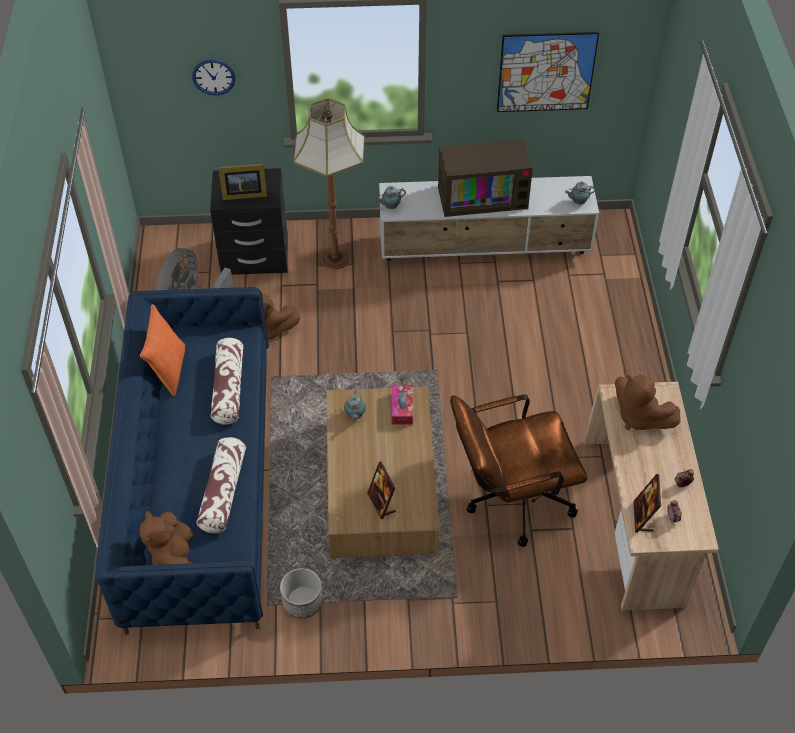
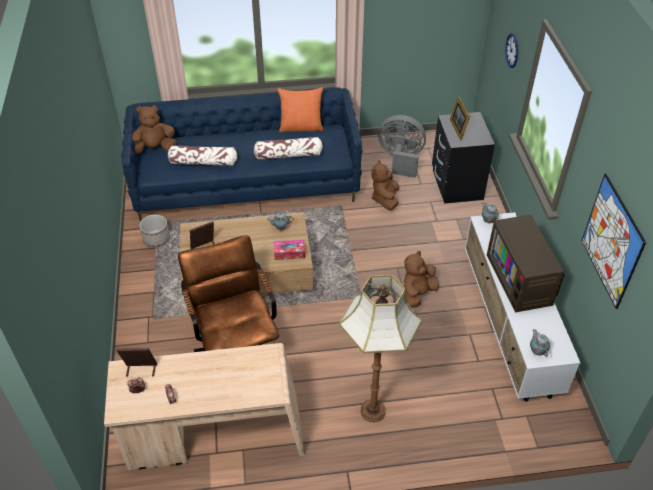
camera: 85 degrees right, 5 degrees down
floor lamp [293,98,365,270] -> floor lamp moved to [339,274,422,422]
brown plush toy [615,374,681,430] -> brown plush toy moved to [404,251,439,308]

